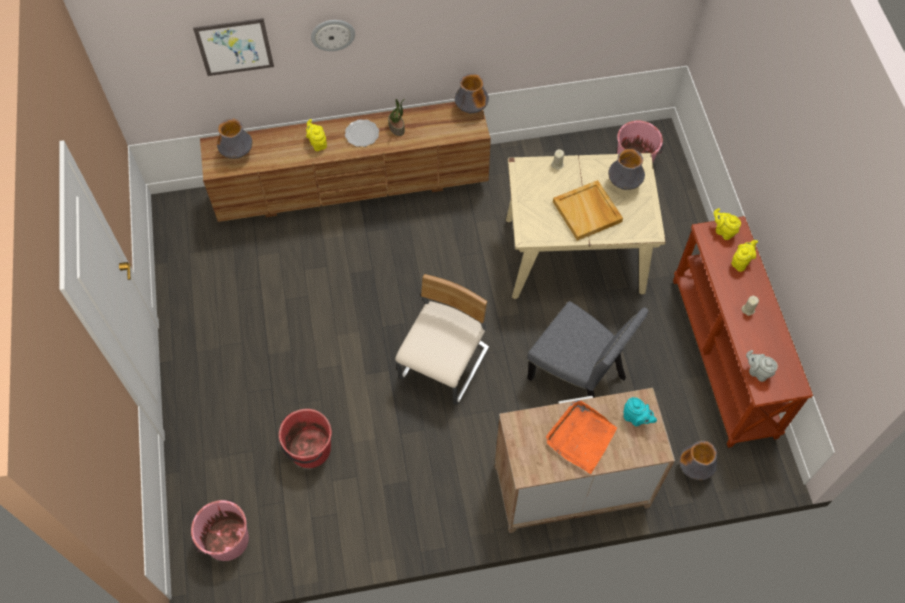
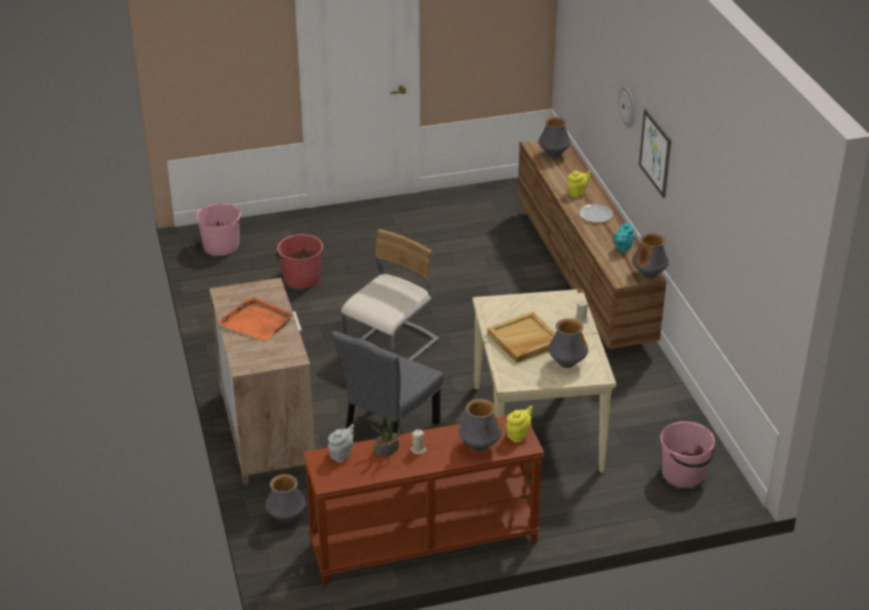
camera: 85 degrees right, 25 degrees down
picture [193,18,274,76] -> picture moved to [639,108,671,198]
potted plant [388,99,405,136] -> potted plant moved to [369,412,402,457]
beige chair [395,274,489,405] -> beige chair turned 75 degrees counterclockwise [341,229,439,361]
turquoise teapot [624,397,657,427] -> turquoise teapot moved to [613,222,634,253]
yellow teapot [731,240,758,272] -> vase [459,399,502,451]

